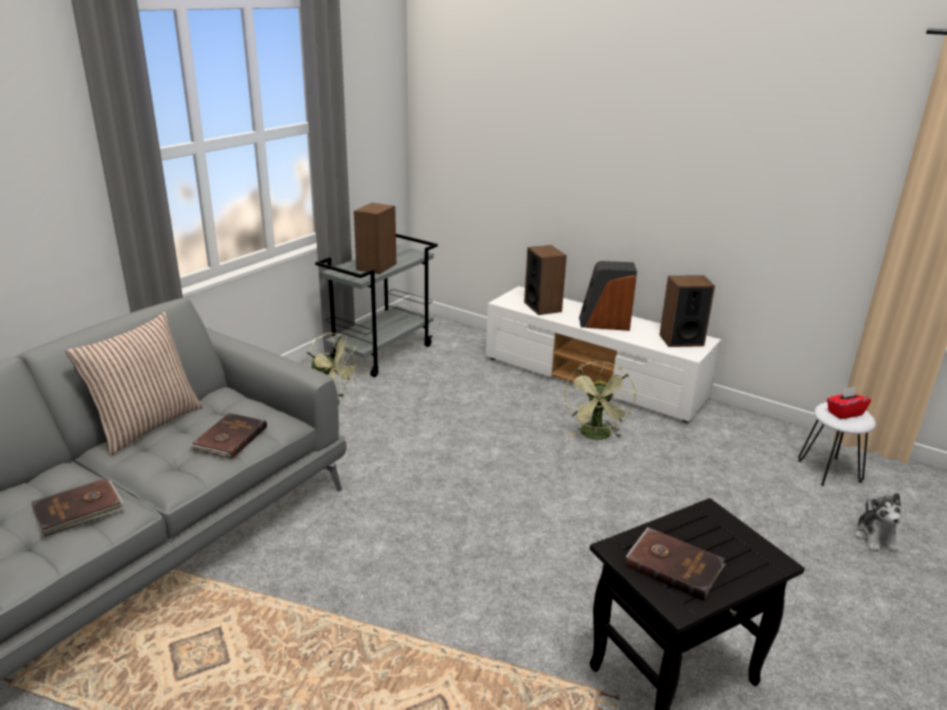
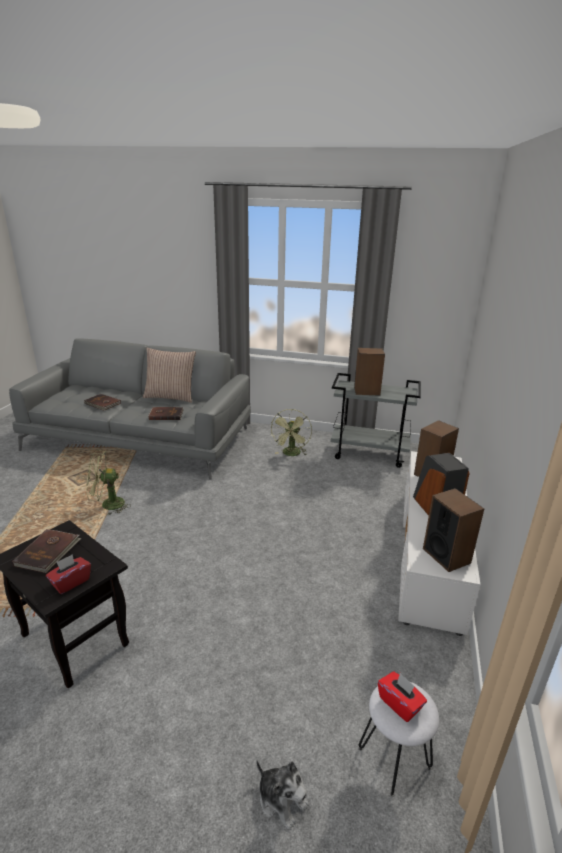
camera: 70 degrees right, 0 degrees up
green fan [564,361,636,440] -> green fan moved to [86,450,130,515]
plush toy [855,493,902,552] -> plush toy turned 120 degrees counterclockwise [256,760,309,830]
none -> red tissue box [46,554,91,594]

